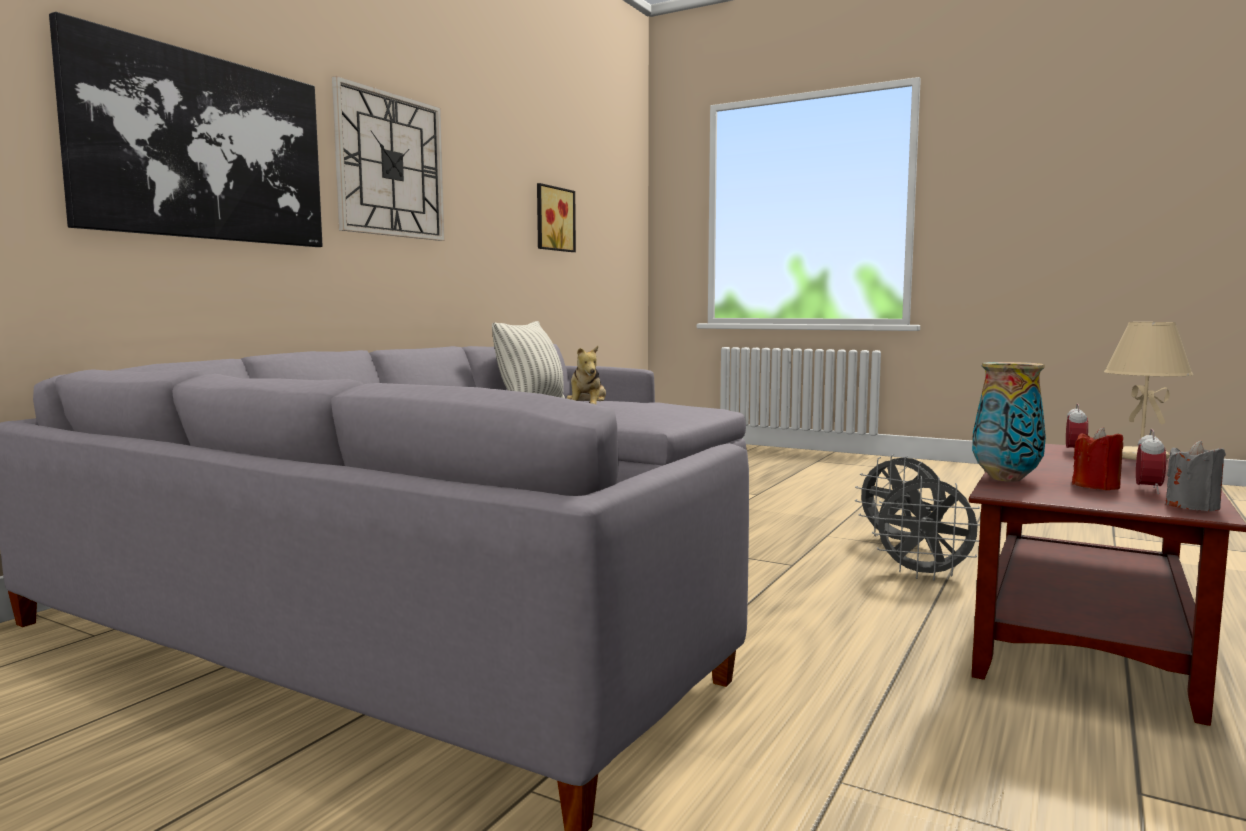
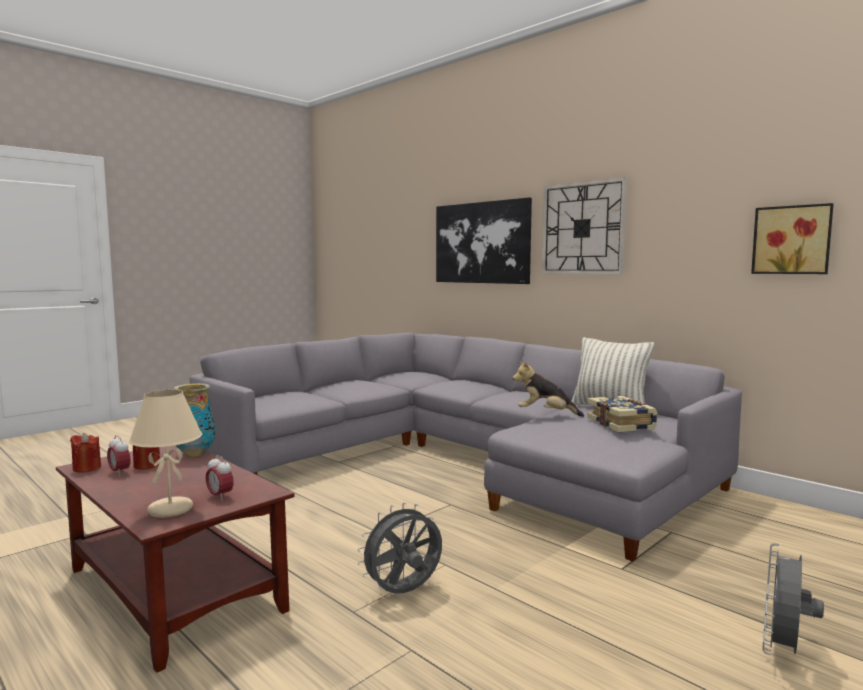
camera: 105 degrees right, 0 degrees up
grey fan [872,476,980,580] -> grey fan moved to [762,543,824,655]
grey candle [1165,441,1226,511] -> red candle [70,433,101,473]
none -> book [587,396,658,433]

